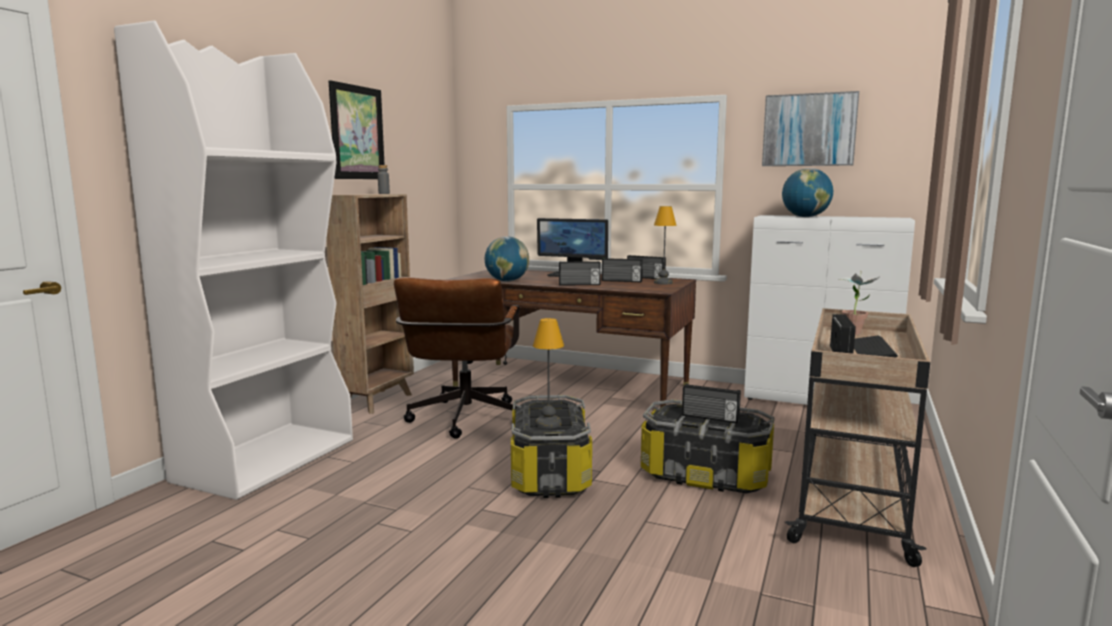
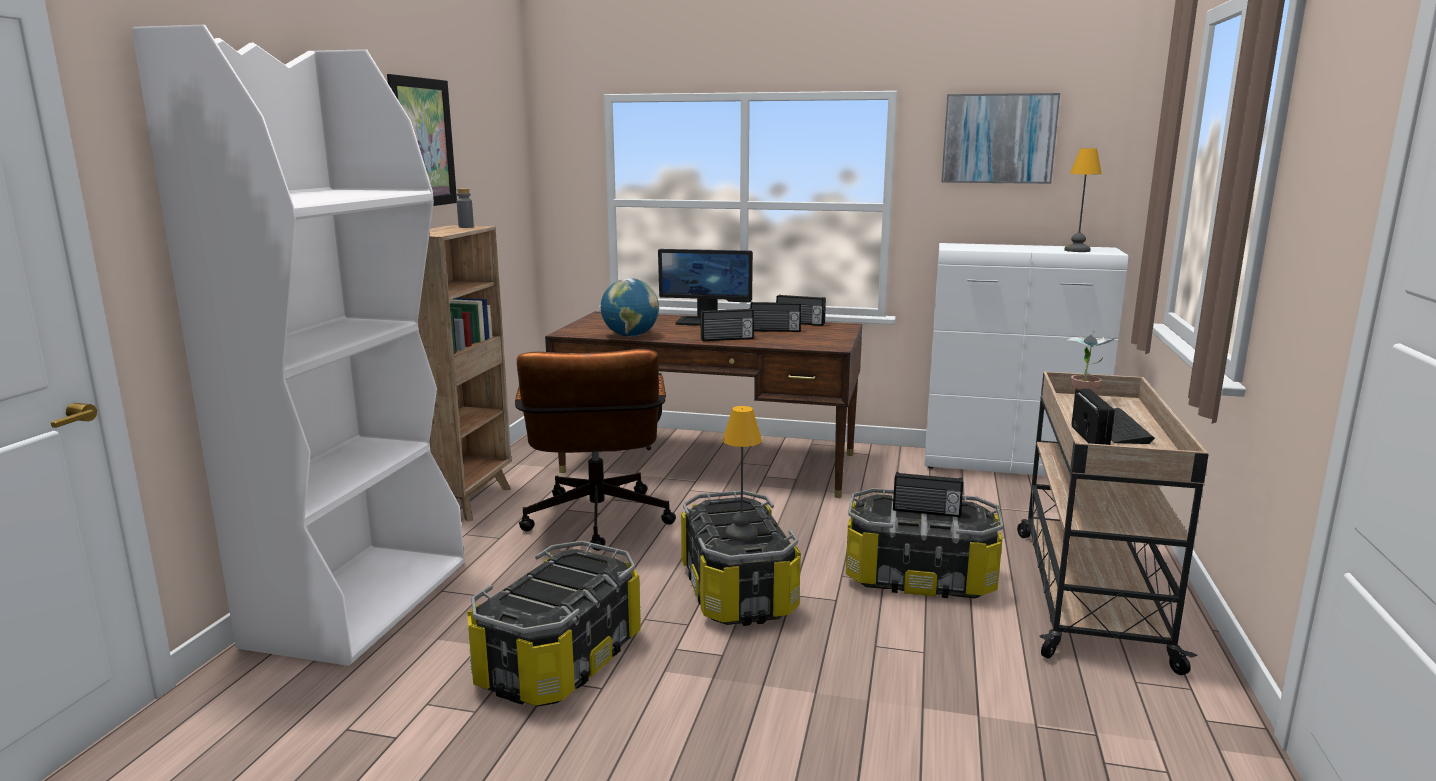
camera: 10 degrees left, 5 degrees up
table lamp [654,206,677,284] -> table lamp moved to [1064,148,1102,252]
globe [782,168,833,217] -> none
none -> storage box [467,541,641,707]

